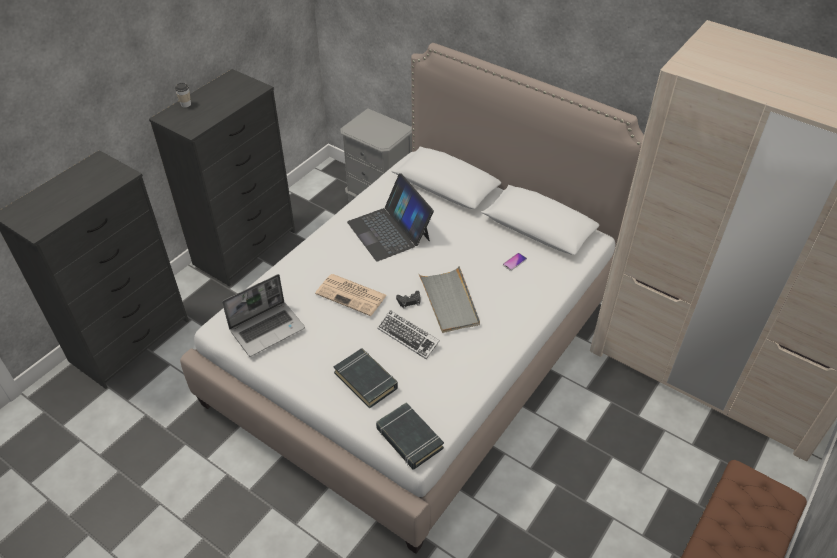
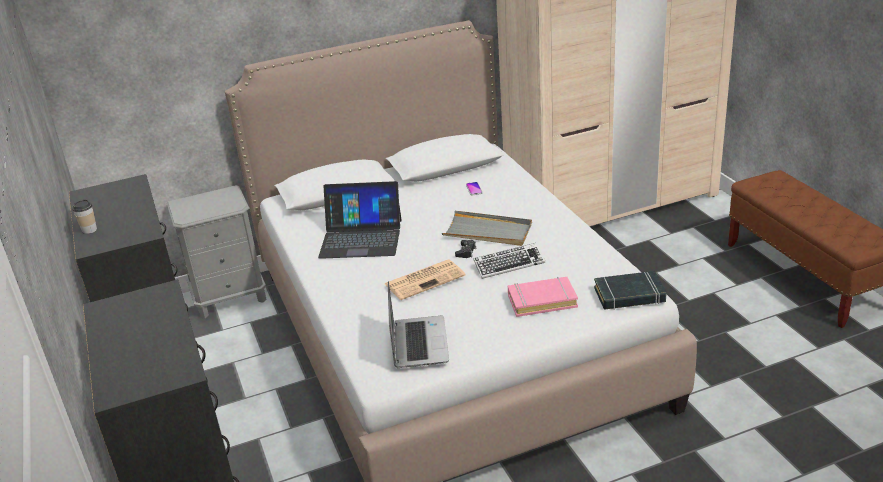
camera: 55 degrees left, 15 degrees down
black book [334,348,398,408] -> pink book [508,277,578,317]

